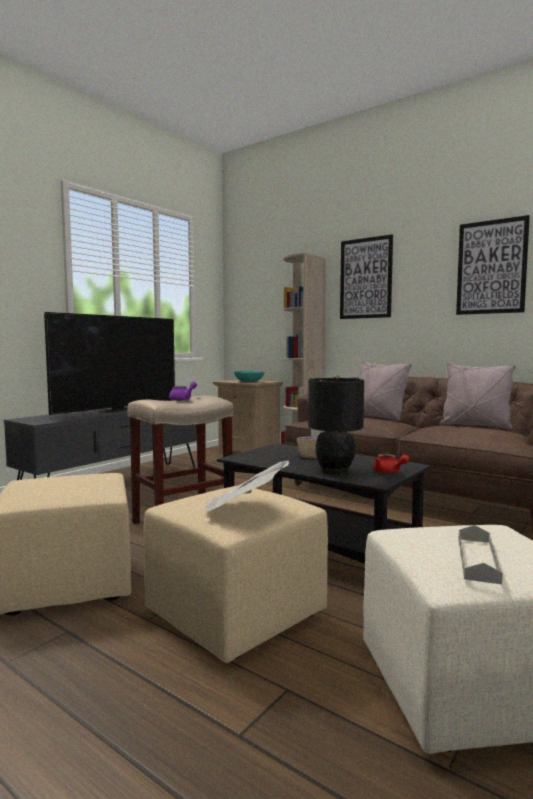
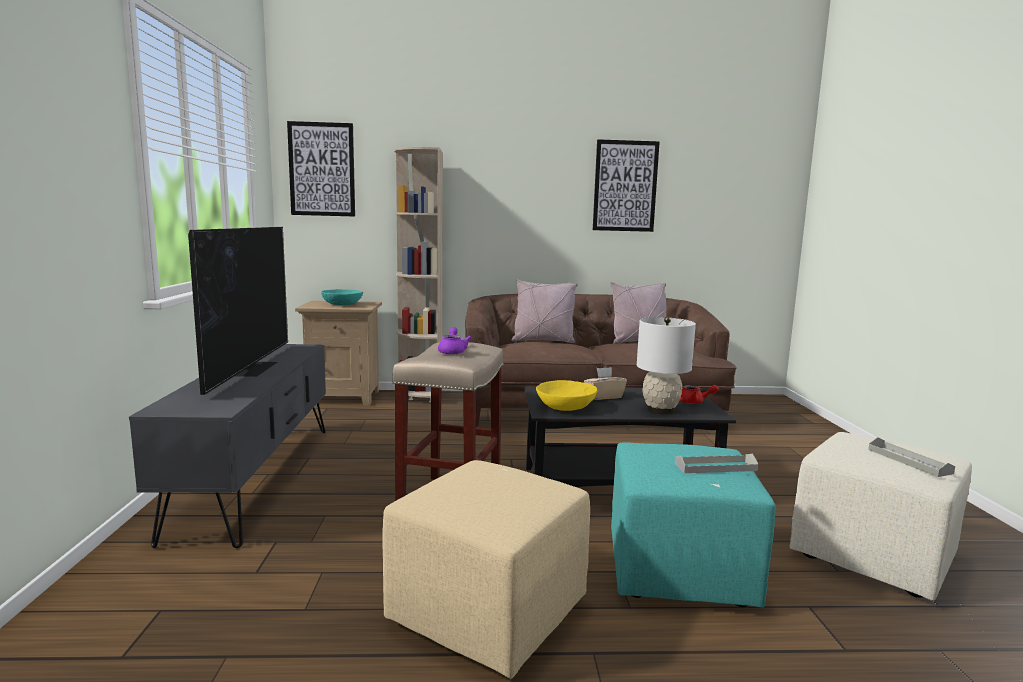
camera: 40 degrees left, 5 degrees up
beige ottoman [143,486,328,663] -> turquoise ottoman [611,442,776,608]
newspaper [205,461,289,513] -> grey tray [675,454,758,473]
black table lamp [308,375,364,475] -> white table lamp [637,317,696,414]
picture [340,234,393,319] -> picture moved to [287,121,355,216]
none -> yellow bowl [536,380,597,411]

